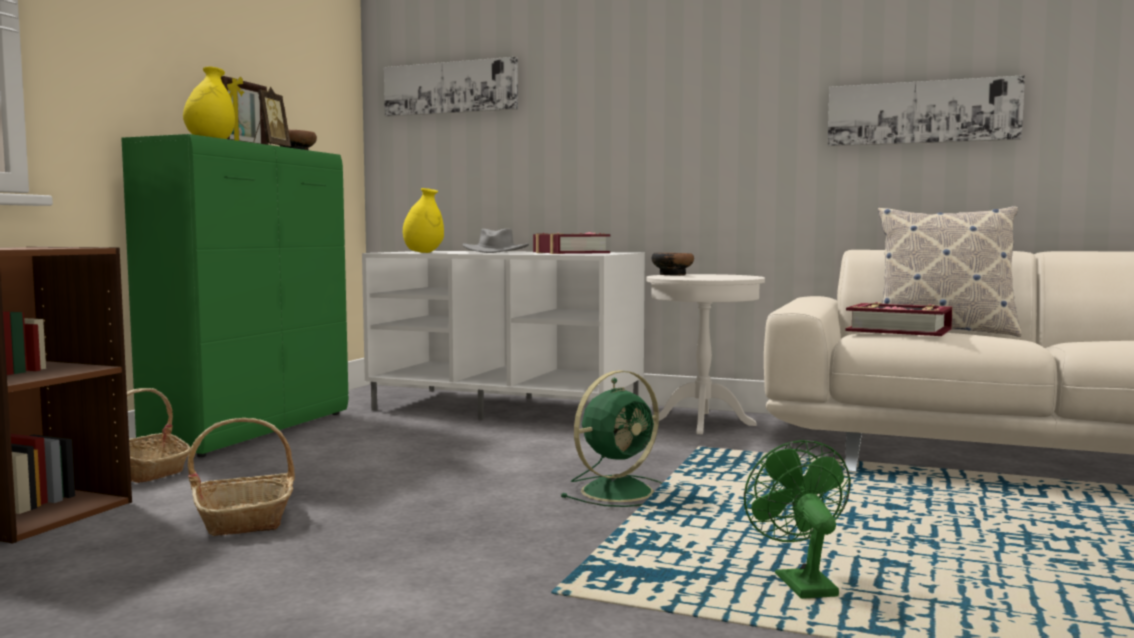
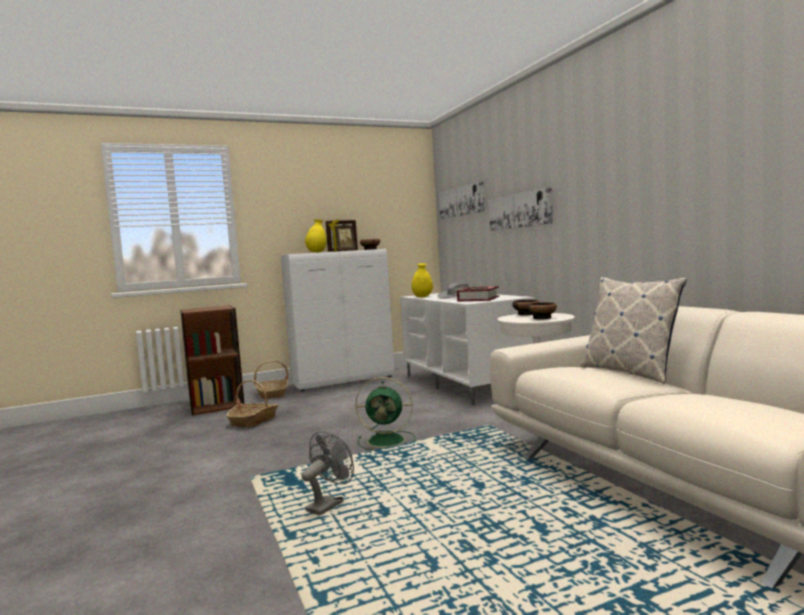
camera: 45 degrees right, 0 degrees up
green cabinet [121,134,348,457] -> white cabinet [281,249,395,391]
green fan [744,440,851,599] -> grey fan [301,431,354,516]
picture [828,75,1025,147] -> picture moved to [489,188,553,231]
book [845,302,953,336] -> none
none -> bowl [527,302,557,320]

